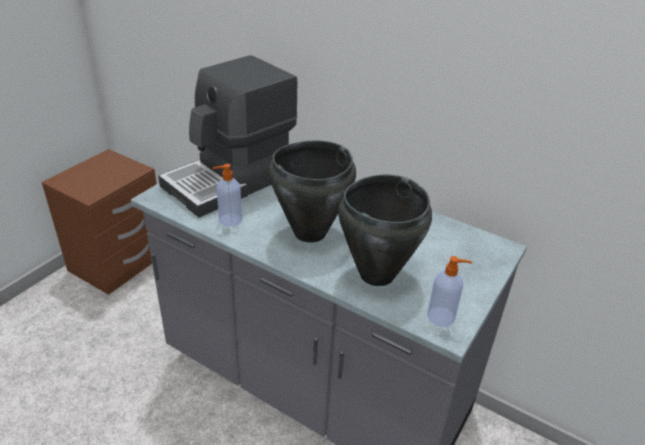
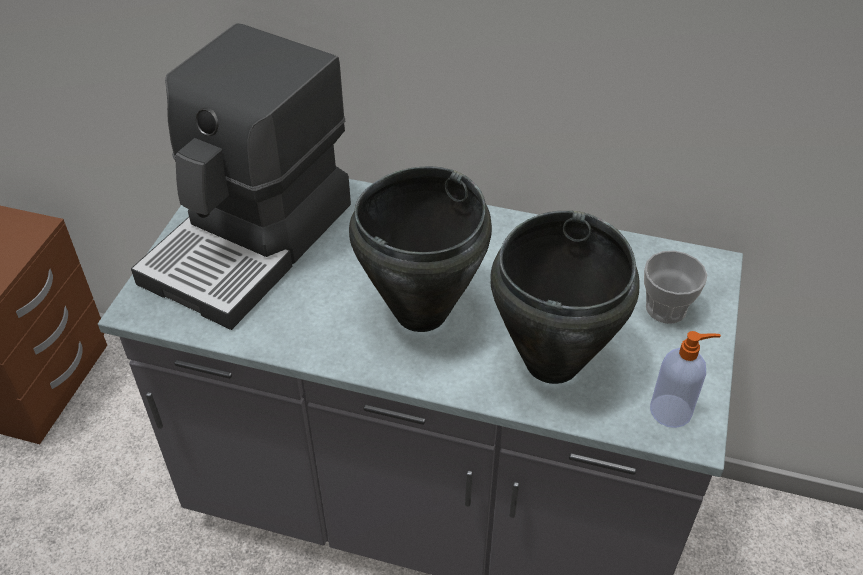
camera: 15 degrees left, 10 degrees up
soap dispenser [213,164,242,227] -> none
none -> cup [644,251,707,324]

